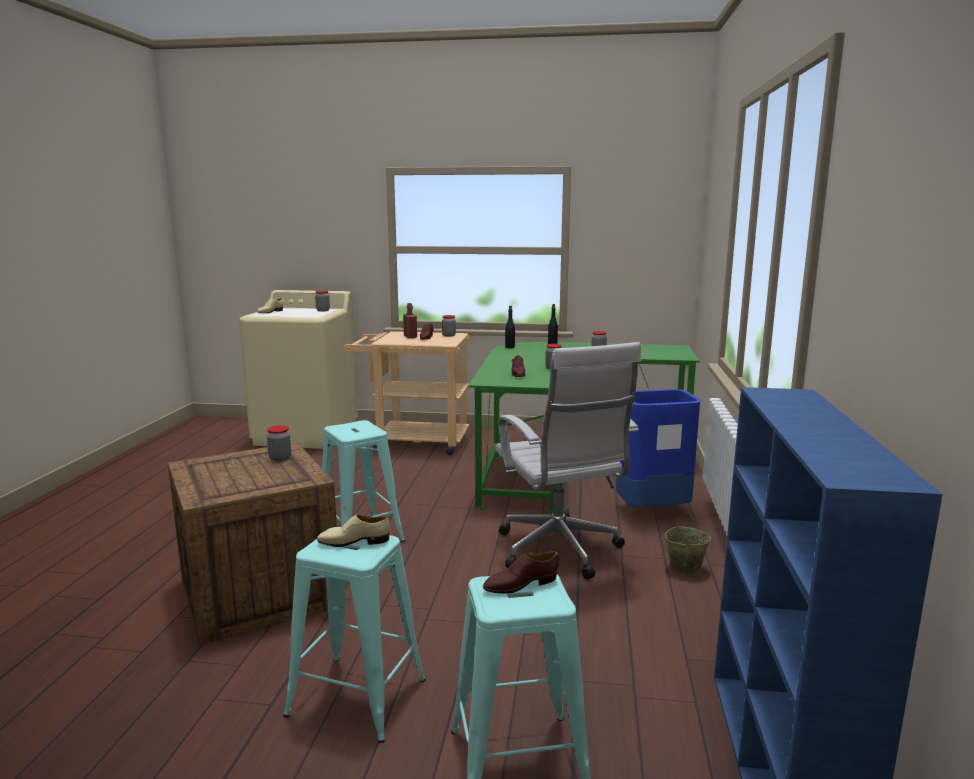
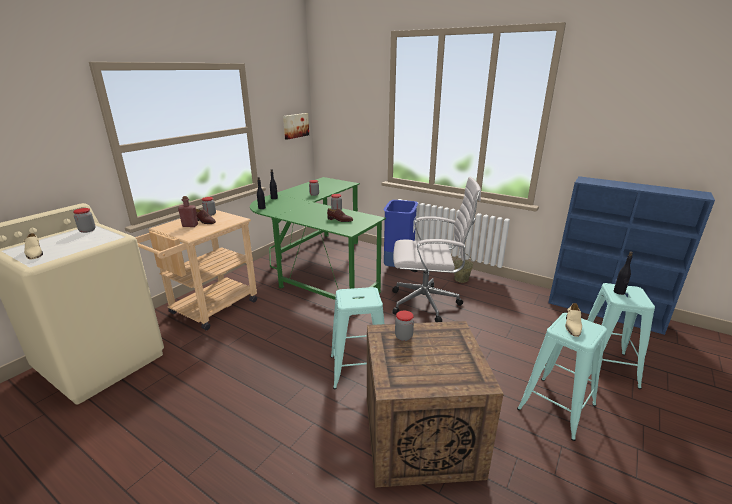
camera: 65 degrees left, 10 degrees up
brown shoe [483,551,559,594] -> black bottle [614,252,633,295]
none -> picture [283,113,309,140]

